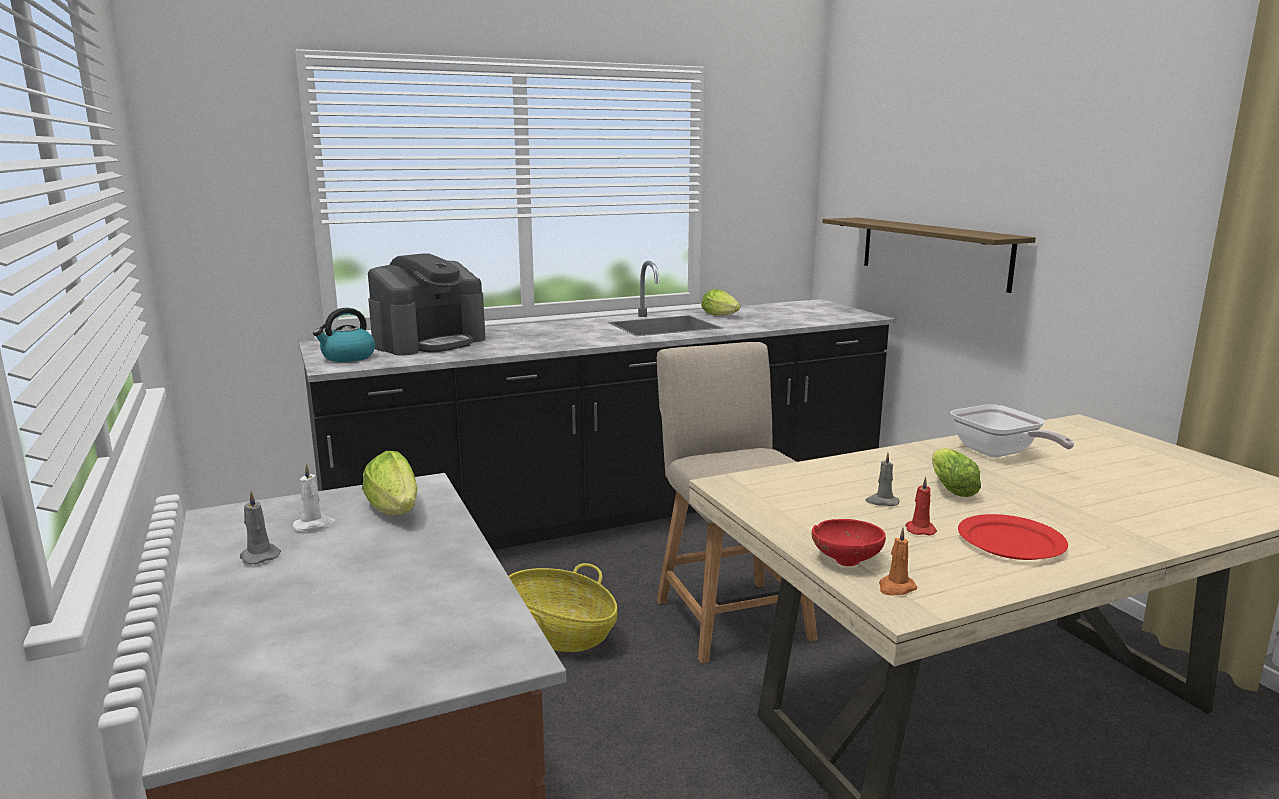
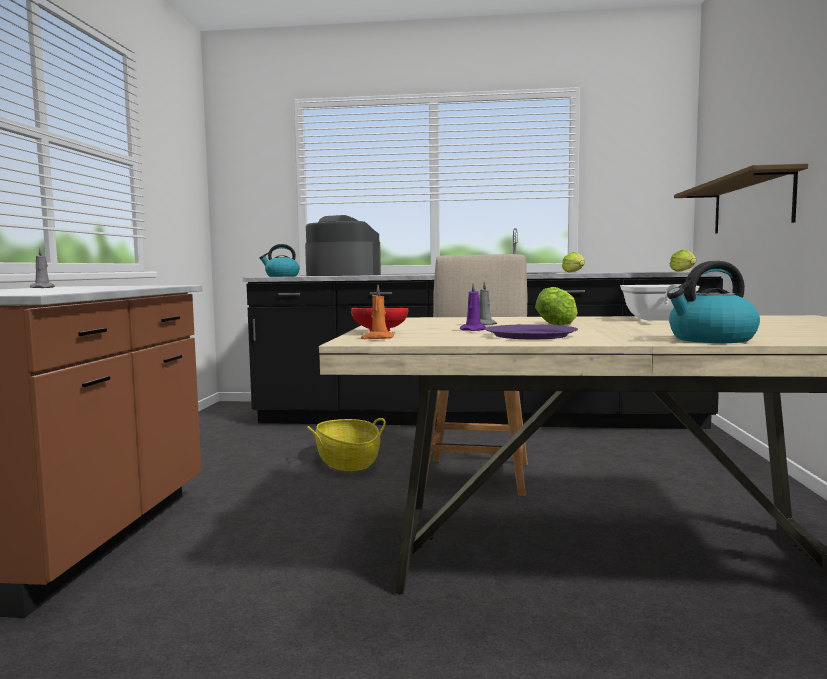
camera: 30 degrees right, 10 degrees down
white candle [293,463,337,531] -> none
lettuce [362,451,418,515] -> lettuce moved to [670,250,696,272]
coffee machine [368,254,486,356] -> coffee machine turned 135 degrees counterclockwise [305,215,381,276]
red candle [906,477,937,535] -> purple candle [460,281,486,331]
red plate [958,514,1068,560] -> purple plate [485,324,578,339]
none -> kettle [667,261,760,343]

